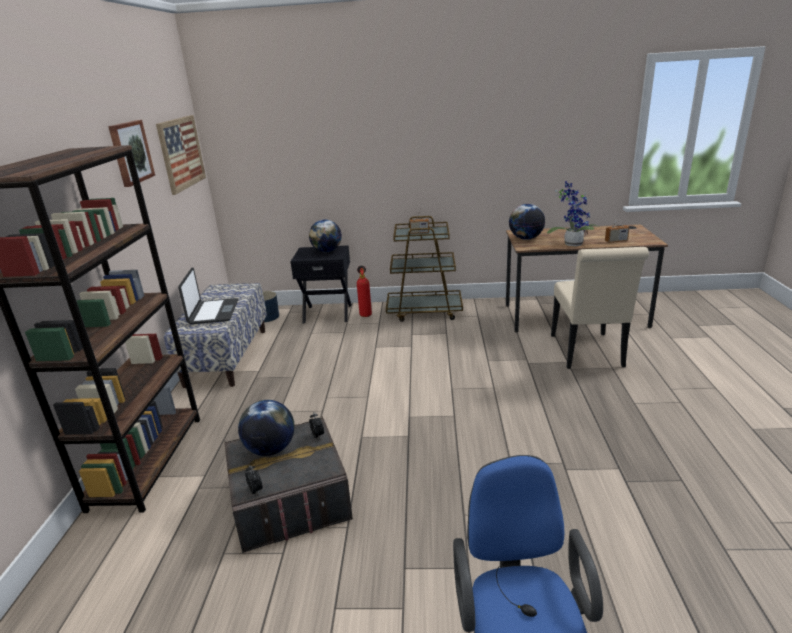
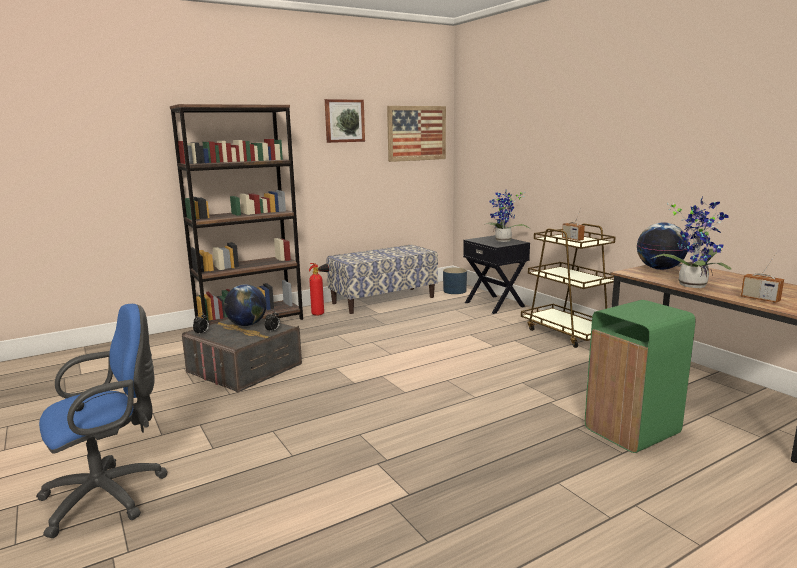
camera: 55 degrees right, 10 degrees down
laptop [178,267,238,324] -> none
globe [309,220,342,252] -> potted plant [486,190,530,242]
fire extinguisher [357,266,372,317] -> fire extinguisher moved to [309,263,329,316]
beige chair [551,247,649,369] -> green trash can [585,300,696,453]

